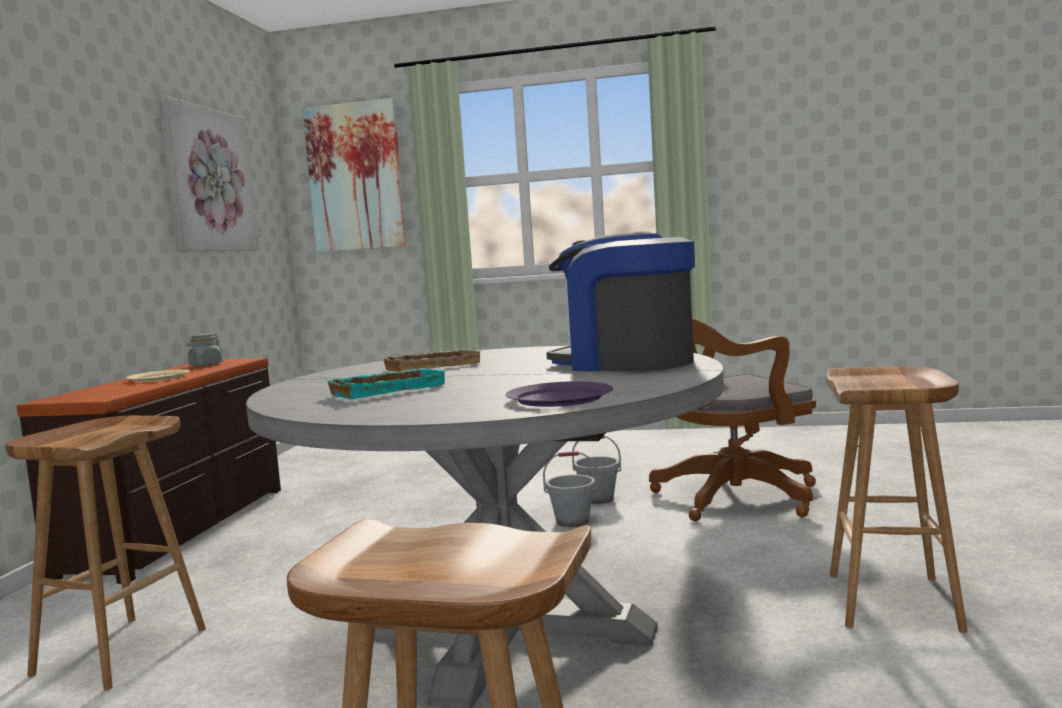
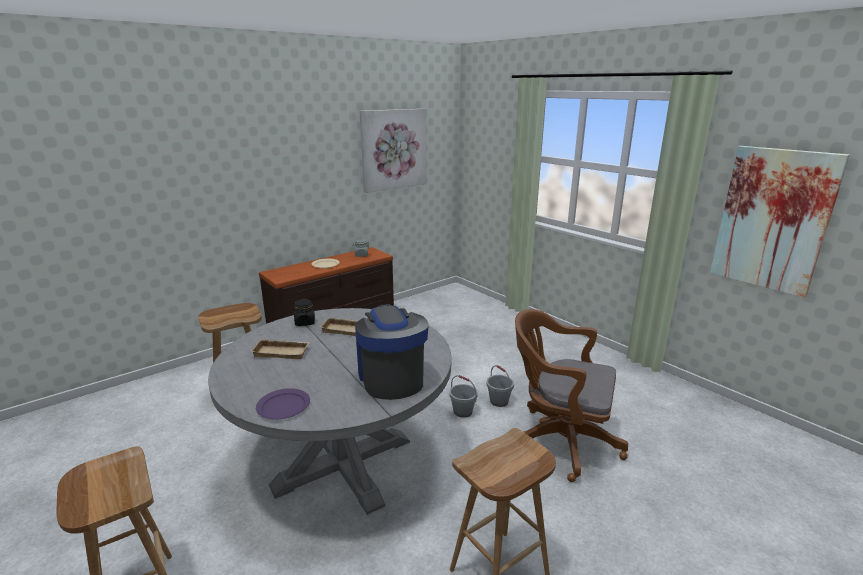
camera: 40 degrees right, 15 degrees up
picture [302,98,407,253] -> picture moved to [710,146,850,298]
turquoise tray [323,368,448,399] -> beige tray [250,339,310,359]
none -> black jar [294,299,315,326]

